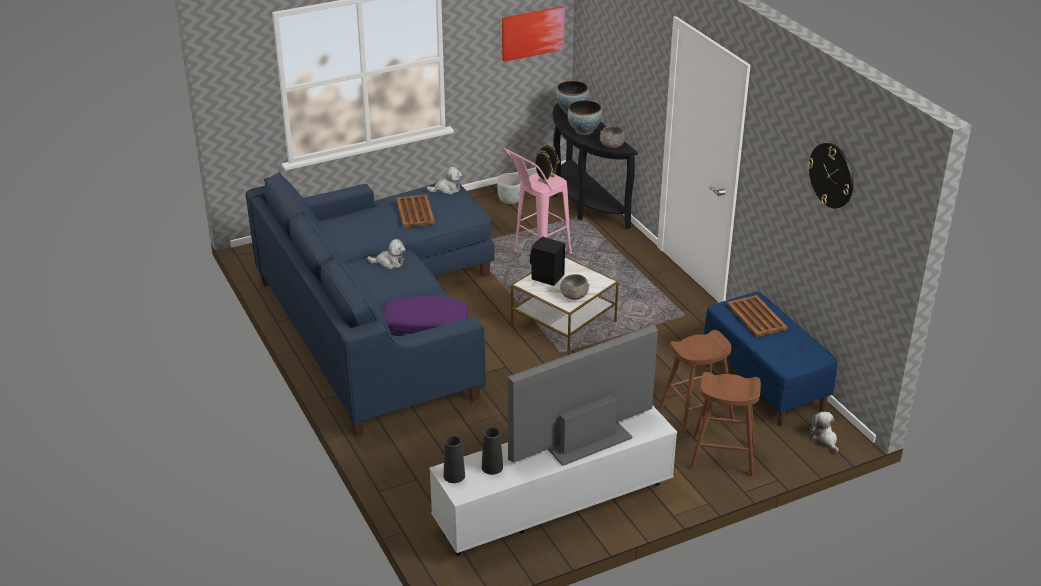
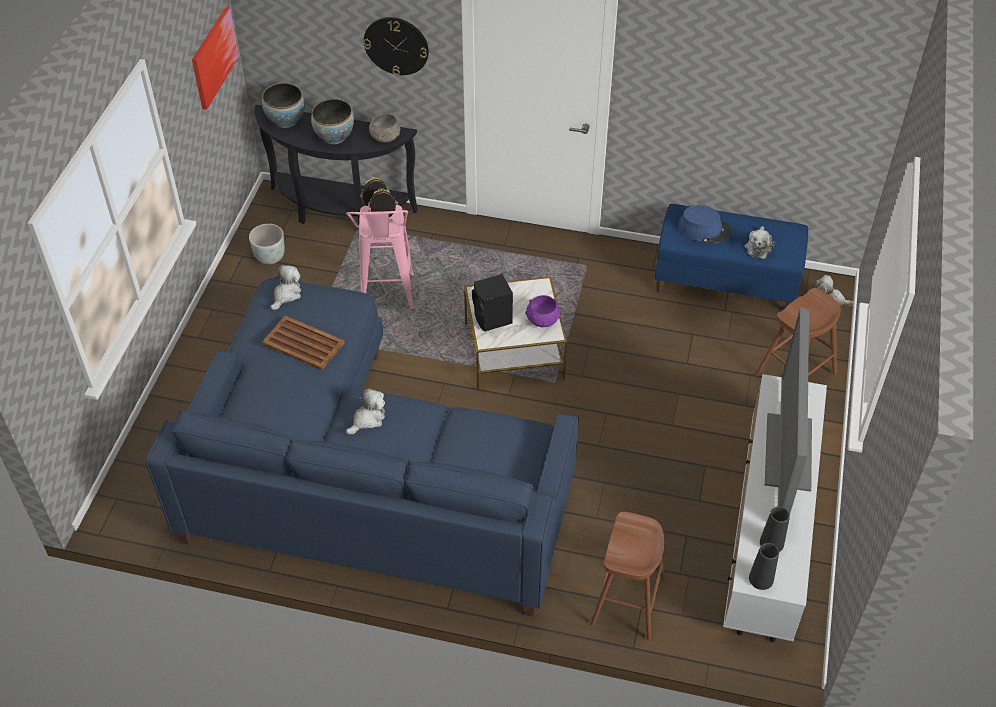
camera: 50 degrees left, 15 degrees up
purple pillow [383,296,468,334] -> none
grey bowl [560,274,589,300] -> purple bowl [525,295,561,327]
brown stool [659,330,735,436] -> brown stool moved to [590,512,665,640]
brown tray [727,295,788,337] -> blue hat [678,205,733,243]
wall clock [808,143,853,208] -> wall clock moved to [363,17,429,76]
none -> plush toy [744,226,775,259]

